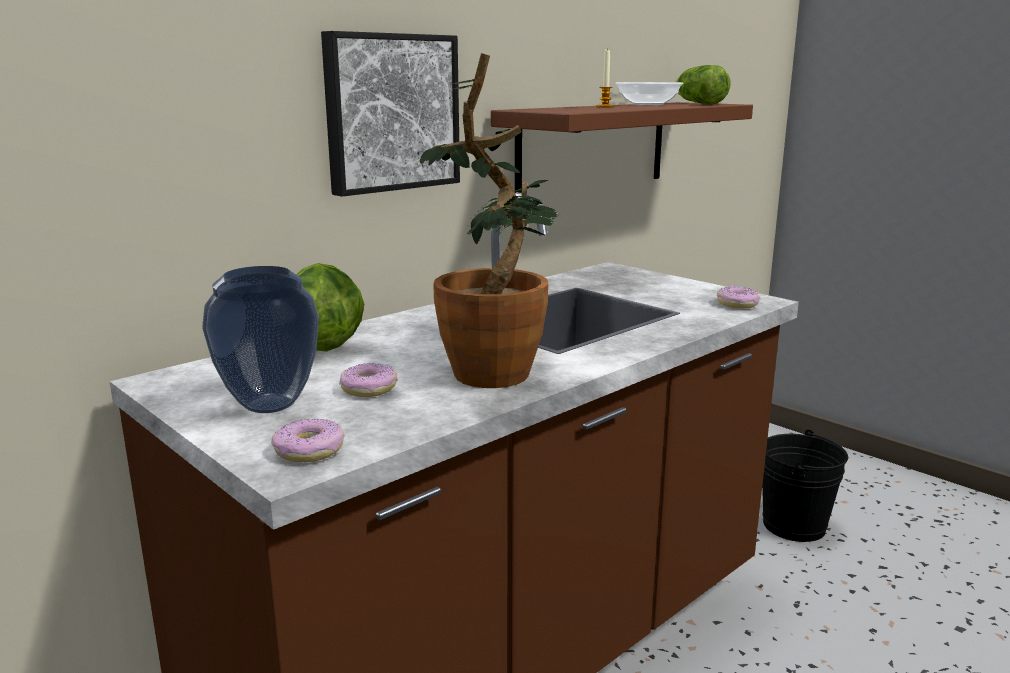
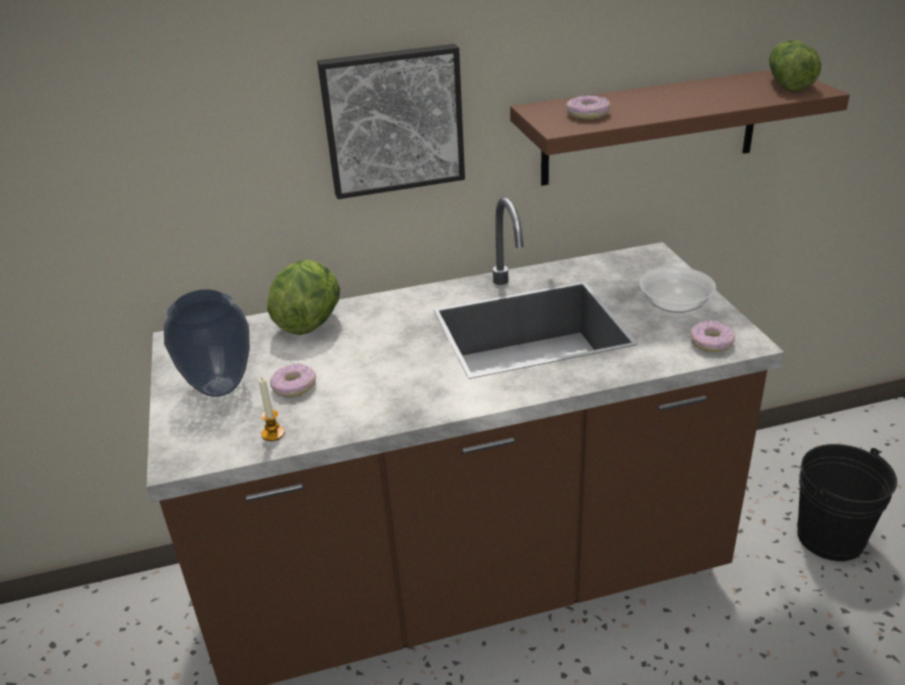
camera: 30 degrees right, 15 degrees up
donut [271,419,345,462] -> donut moved to [566,95,611,120]
potted plant [420,53,558,388] -> none
candle [596,48,615,107] -> candle moved to [259,378,285,441]
bowl [616,82,684,105] -> bowl moved to [639,267,716,313]

